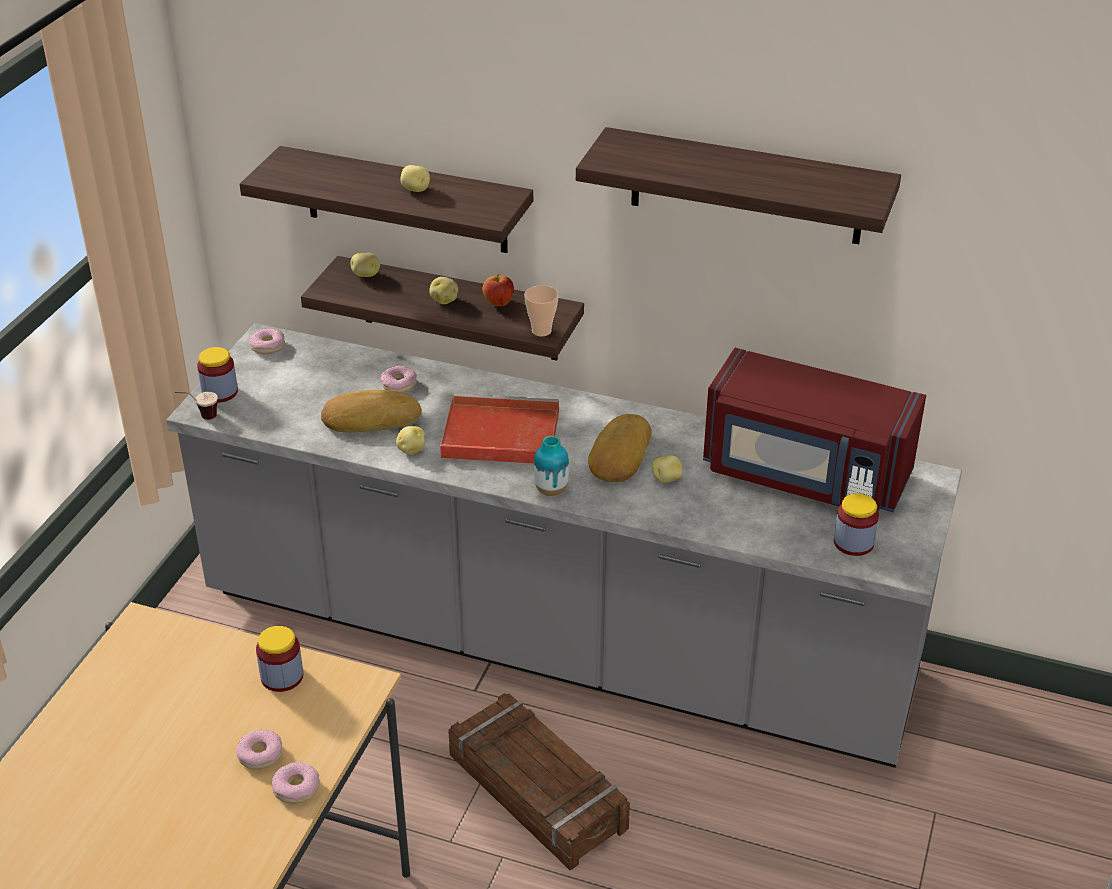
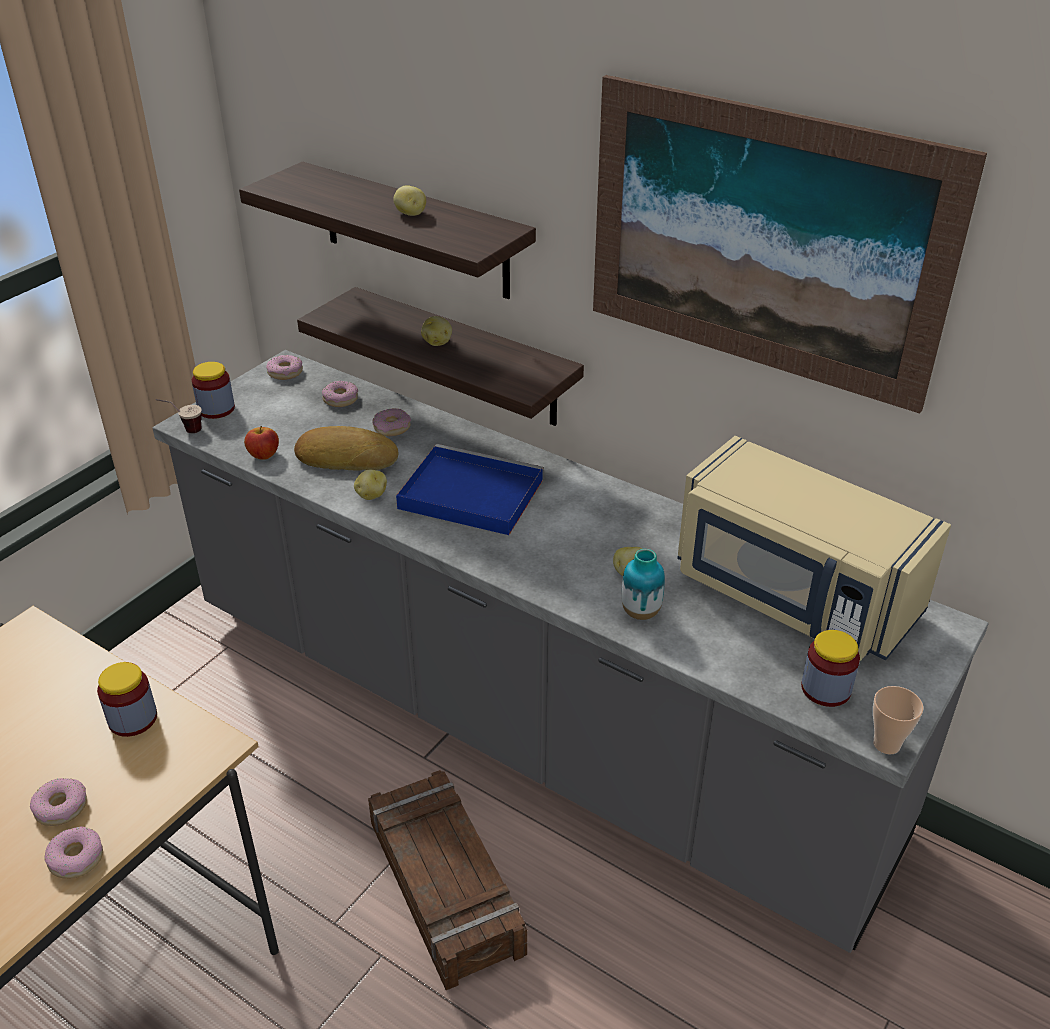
camera: 15 degrees right, 0 degrees up
potato [351,253,380,277] -> none
red tray [440,393,559,464] -> blue tray [396,444,544,535]
apple [483,274,514,306] -> apple moved to [244,426,279,460]
cup [524,285,559,337] -> cup moved to [873,686,924,754]
vase [534,436,569,496] -> vase moved to [622,549,665,620]
shelf [576,127,901,244] -> picture [593,75,987,414]
bread [588,414,651,482] -> none
red microwave [703,348,926,512] -> beige microwave [677,436,951,661]
none -> donut [322,381,358,407]

